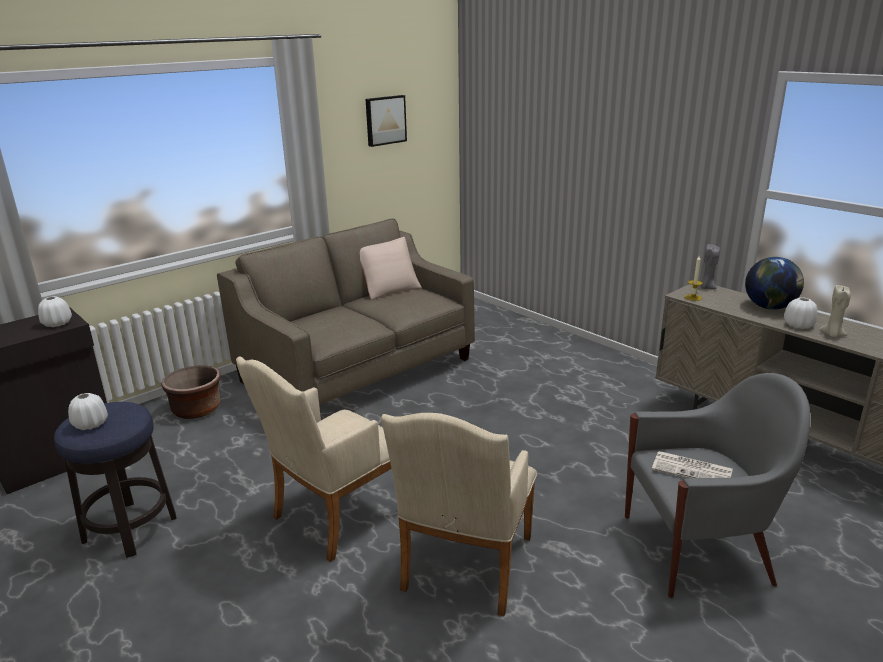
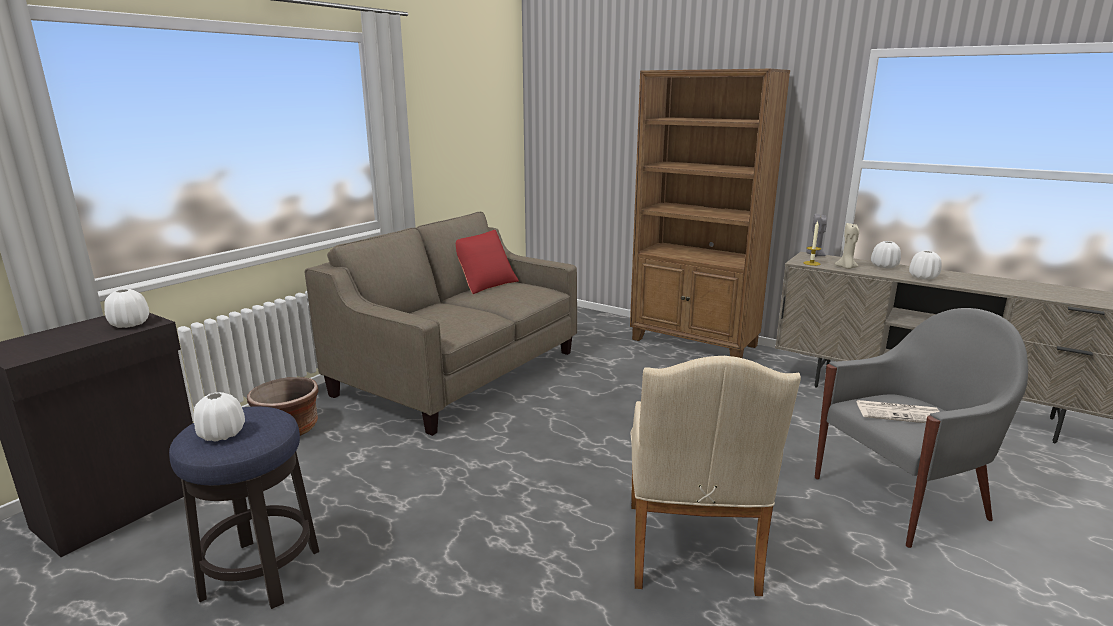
camera: 15 degrees left, 5 degrees down
beige armchair [236,357,392,562] -> none
beige pillow [360,237,422,300] -> red pillow [456,230,519,294]
picture [366,95,407,147] -> none
globe [745,257,804,310] -> white vase [871,241,901,268]
beige candle [819,285,851,338] -> beige candle moved to [835,222,859,269]
none -> brown bookcase [630,69,790,358]

